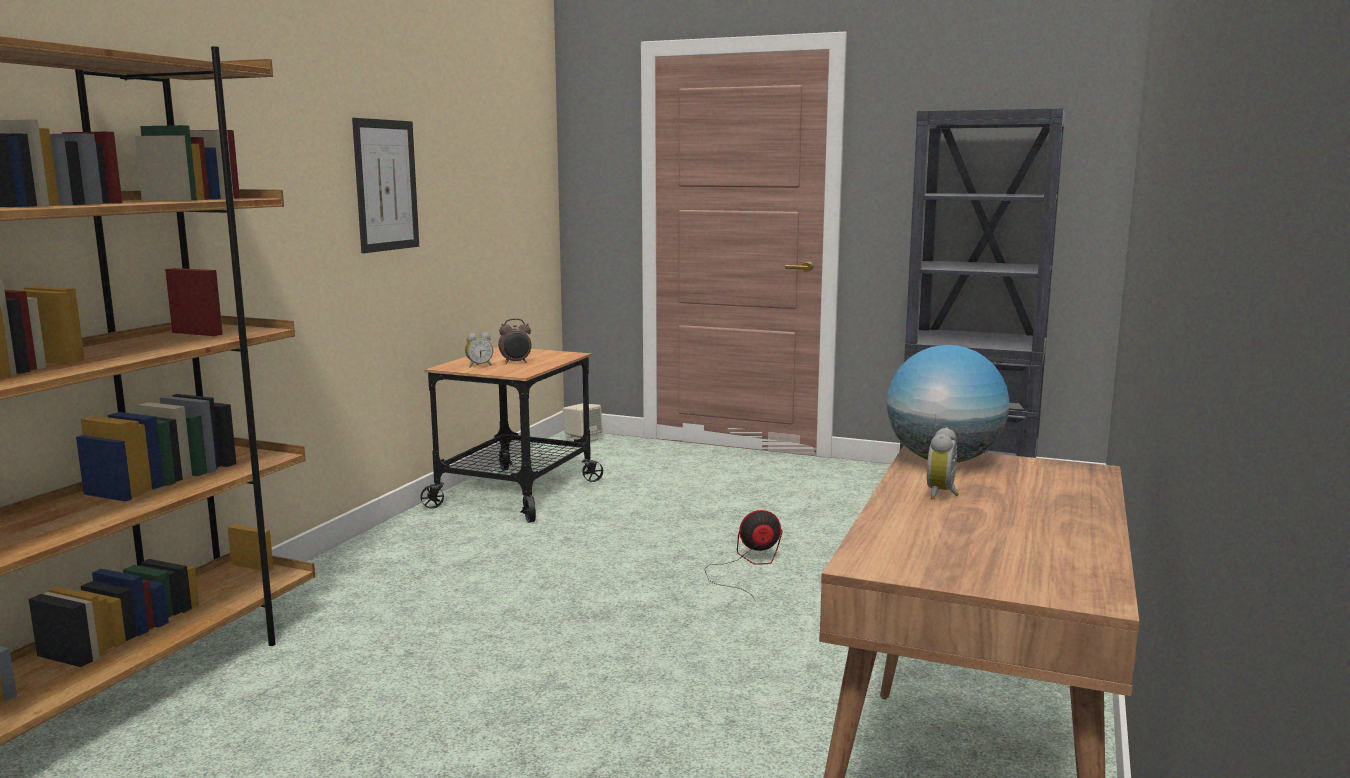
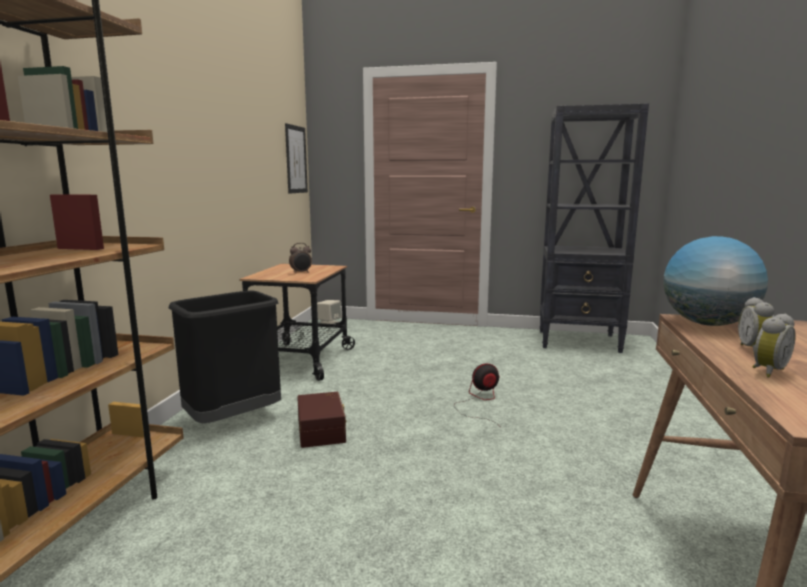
camera: 10 degrees left, 0 degrees up
picture [352,118,419,253] -> picture moved to [285,123,308,194]
alarm clock [465,332,493,368] -> alarm clock moved to [752,314,796,378]
none -> black trash can [169,290,281,424]
none -> brown storage box [297,392,346,448]

